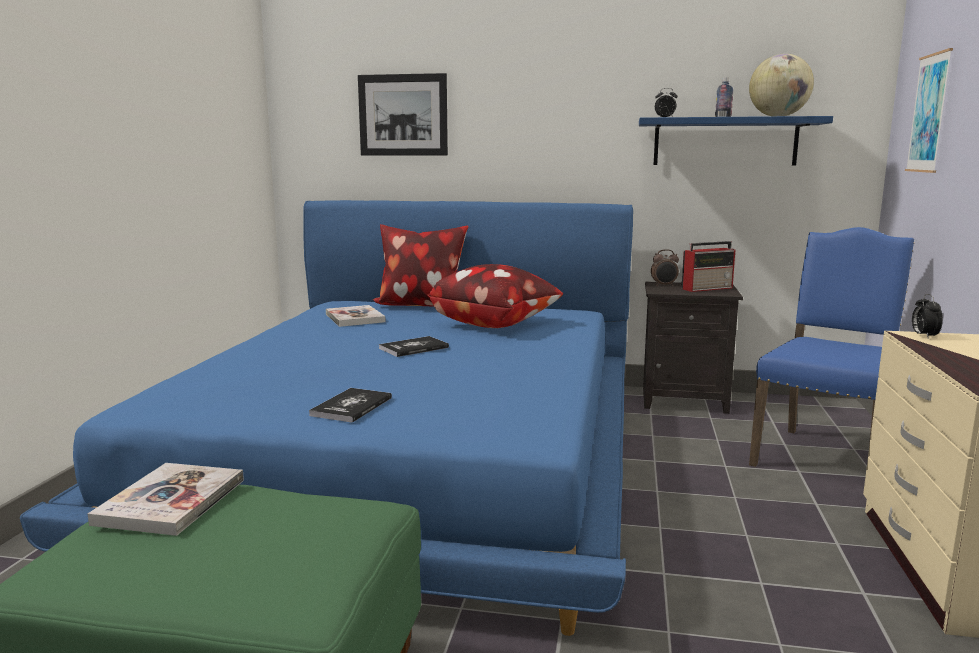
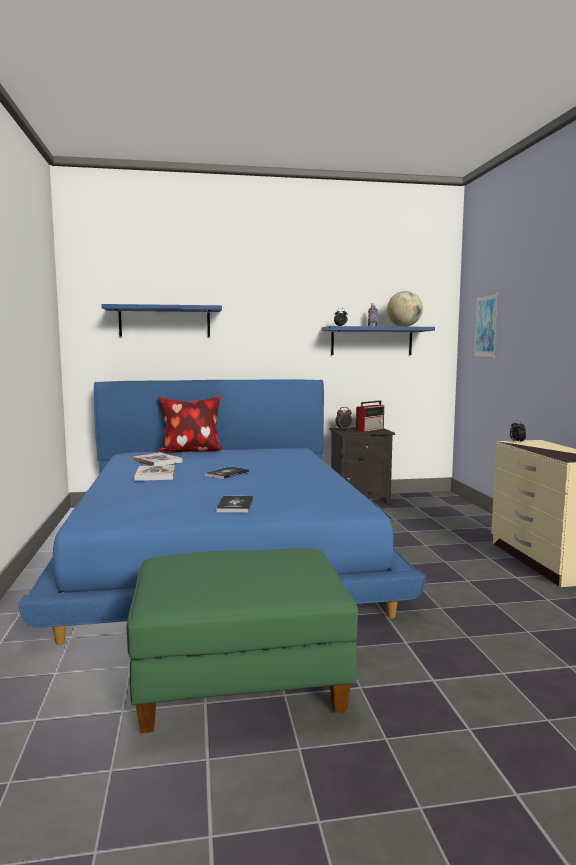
camera: 20 degrees left, 5 degrees down
book [88,463,244,536] -> book moved to [134,465,175,481]
picture [358,73,448,155] -> blue shelf [101,304,222,337]
pillow [428,264,563,328] -> none
blue chair [749,227,914,467] -> none

